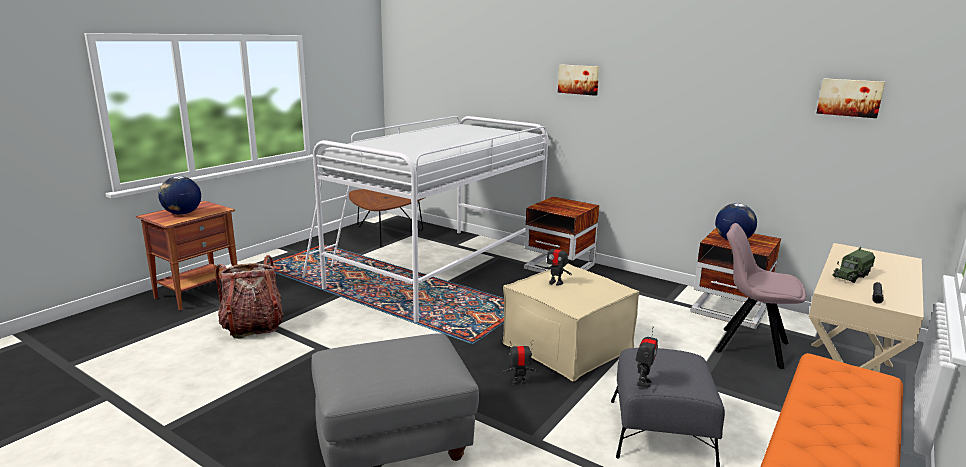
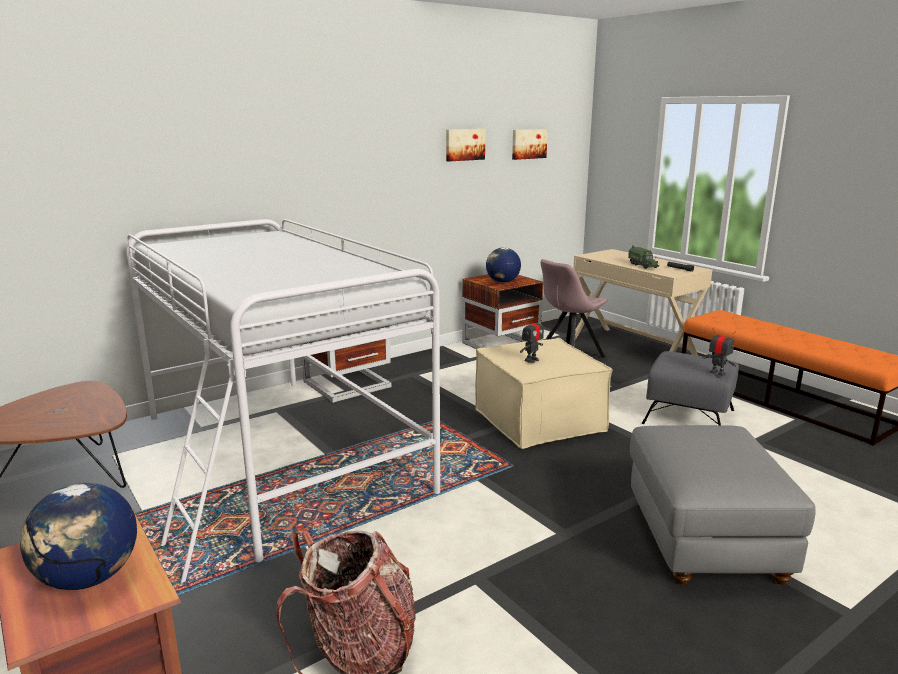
camera: 70 degrees left, 0 degrees up
toy robot [503,340,537,385] -> none
picture [558,64,600,96] -> picture moved to [446,129,486,161]

